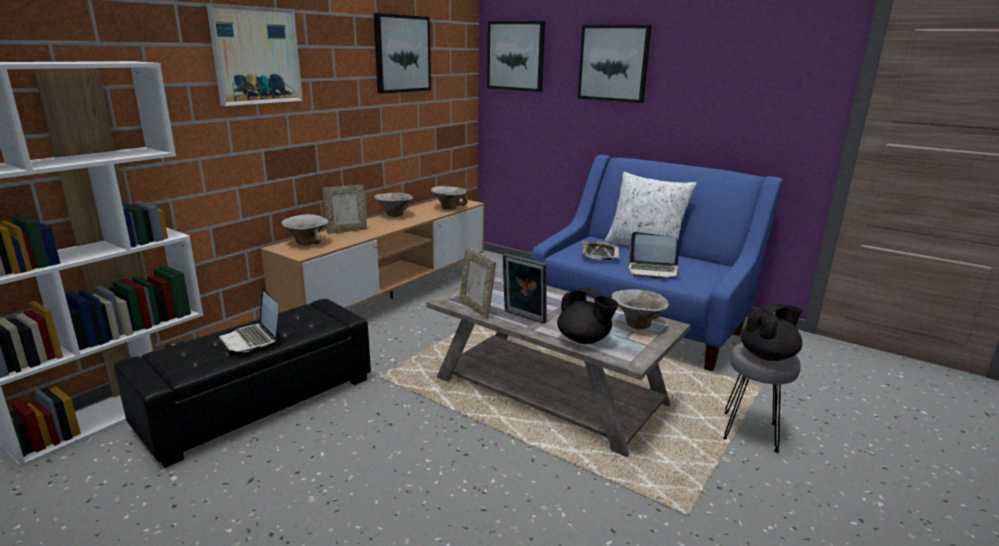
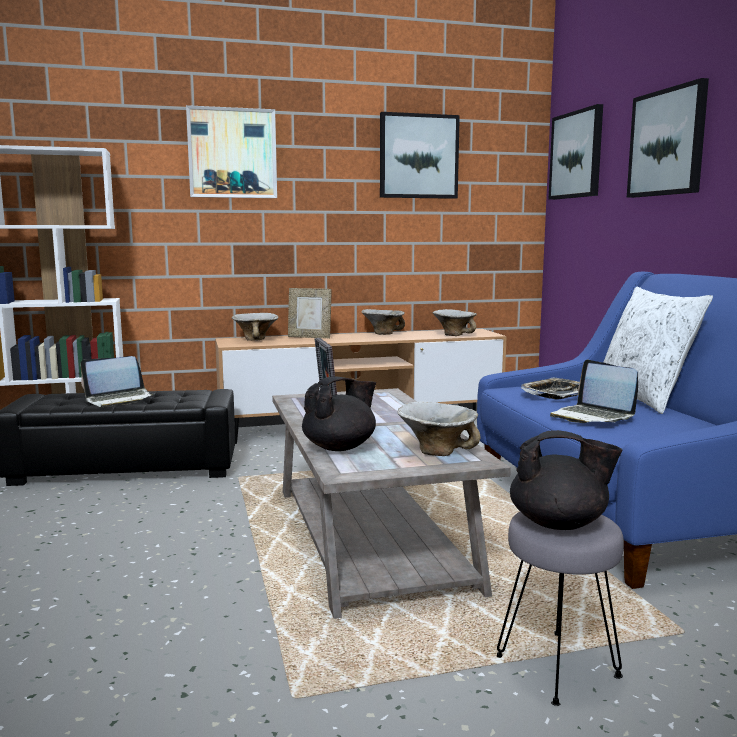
camera: 40 degrees right, 10 degrees down
laptop [218,288,279,352] -> laptop turned 120 degrees counterclockwise [80,356,154,407]
picture frame [460,247,496,319] -> none
black teapot [557,287,619,344] -> black teapot turned 120 degrees counterclockwise [302,377,376,451]

